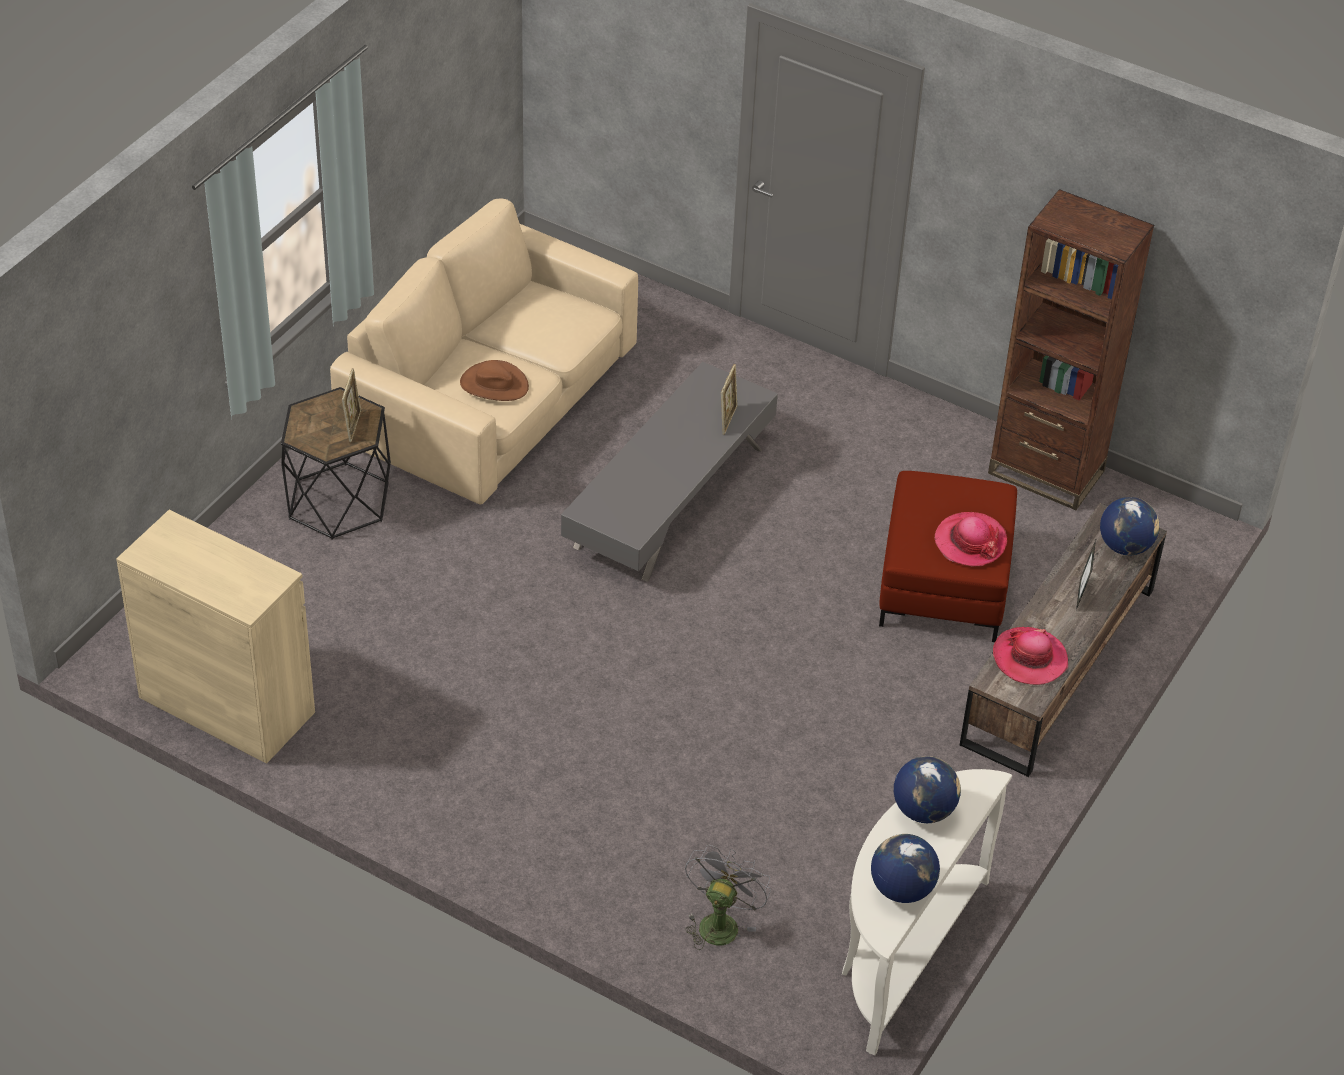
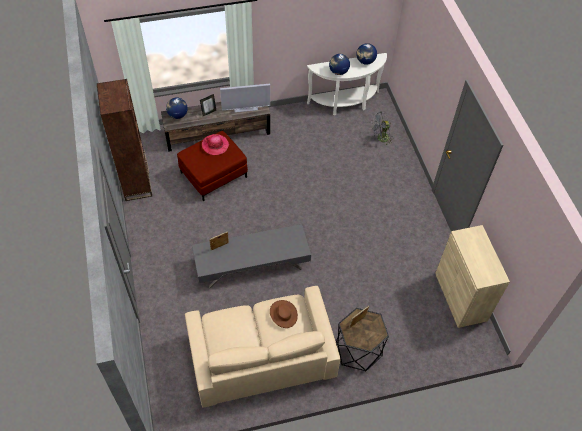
camera: 135 degrees left, 10 degrees up
hat [993,627,1068,685] -> television [220,84,270,113]

